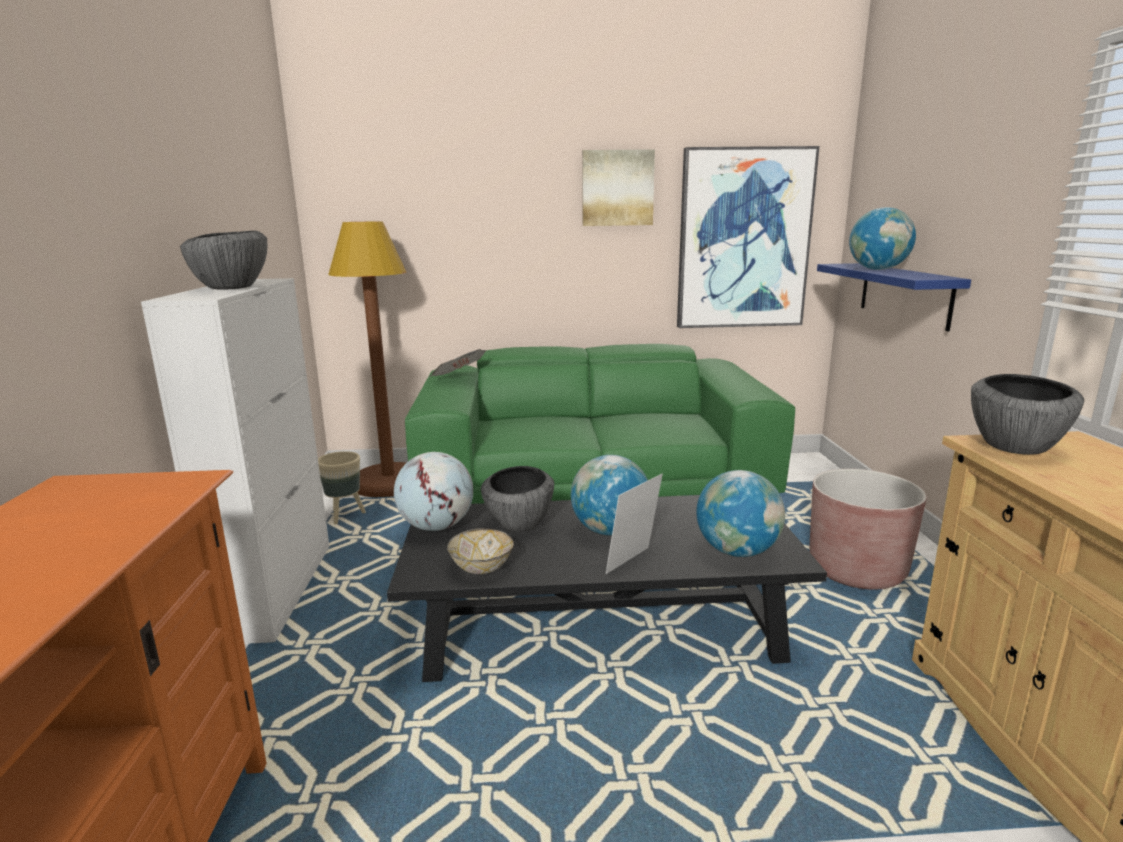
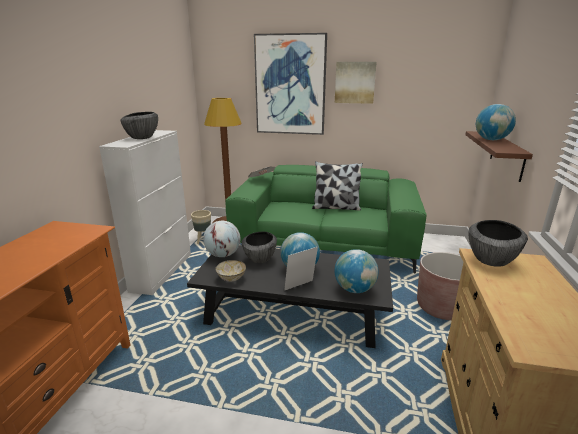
camera: 15 degrees right, 5 degrees up
picture [677,146,820,328] -> picture moved to [254,33,327,135]
blue shelf [817,263,971,331] -> brown shelf [465,131,533,182]
none -> pillow [312,161,363,211]

